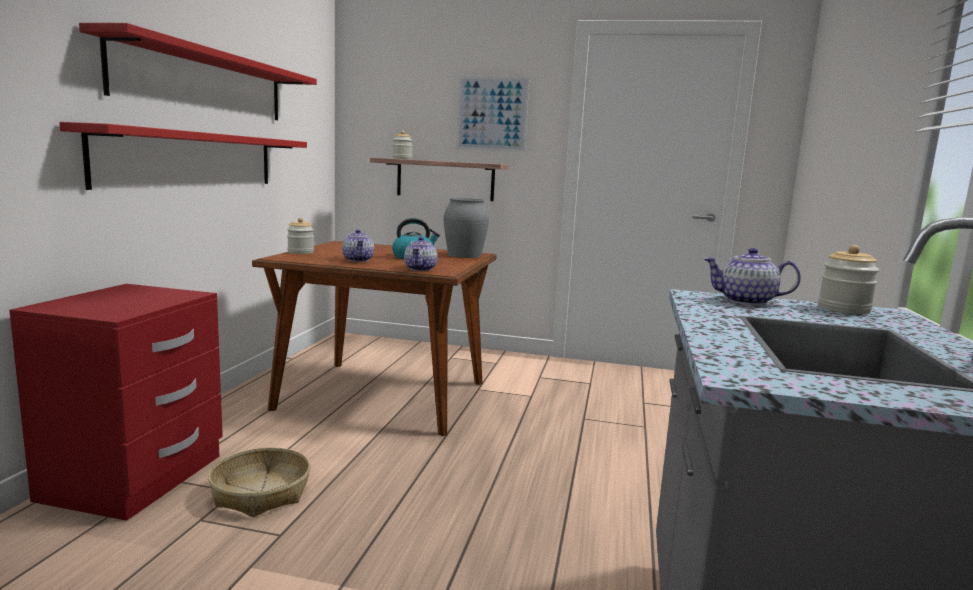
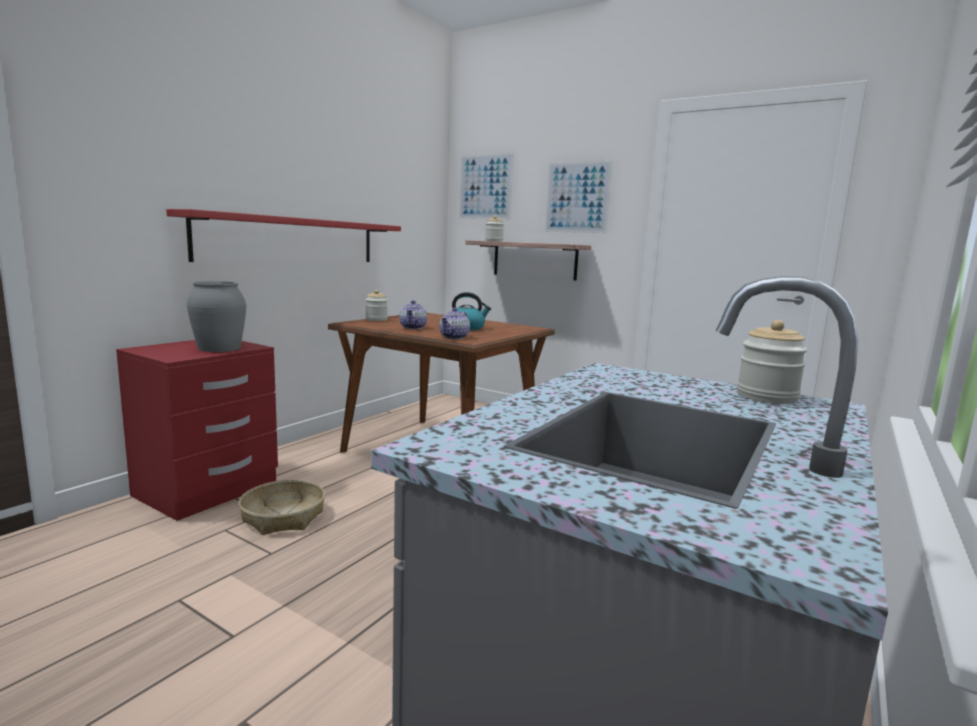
camera: 20 degrees right, 0 degrees up
red shelf [79,23,317,120] -> none
grey vase [443,198,489,258] -> grey vase moved to [187,281,246,352]
teapot [704,248,801,305] -> none
none -> picture [459,153,514,219]

